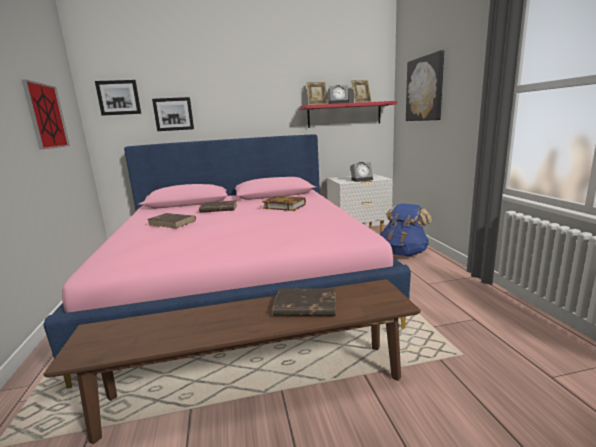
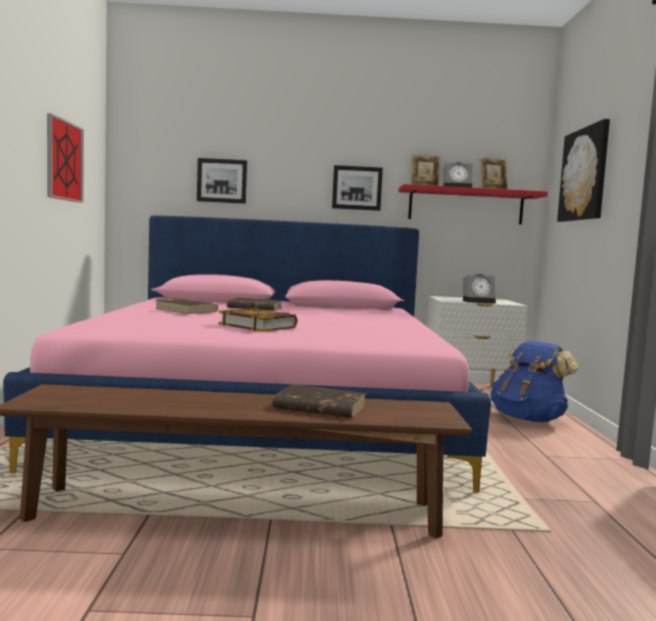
camera: 10 degrees right, 10 degrees down
picture [95,80,141,116] -> picture moved to [332,165,383,211]
book [262,196,306,211] -> book moved to [218,308,298,332]

